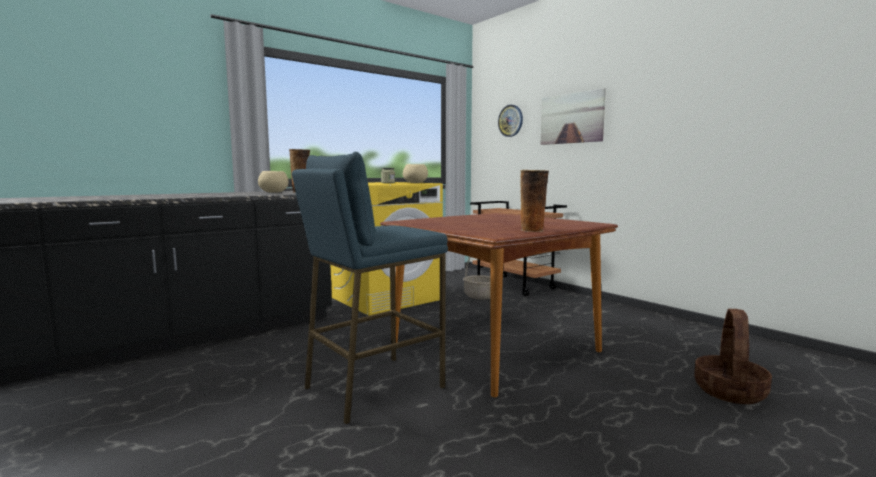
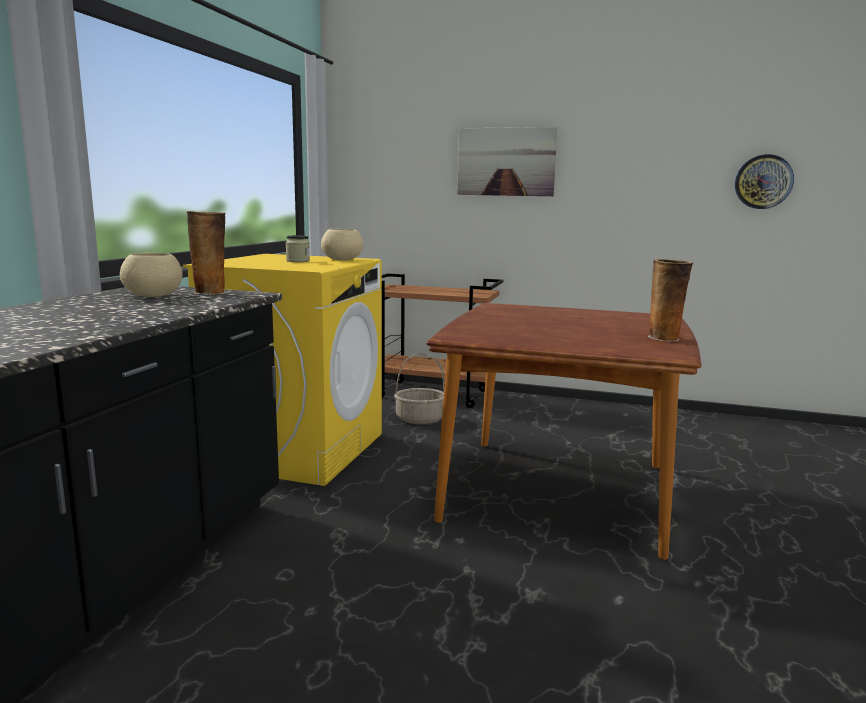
camera: 35 degrees left, 5 degrees up
blue stool [292,152,448,425] -> none
wall clock [498,105,523,137] -> wall clock moved to [735,154,794,209]
basket [694,309,772,404] -> none

